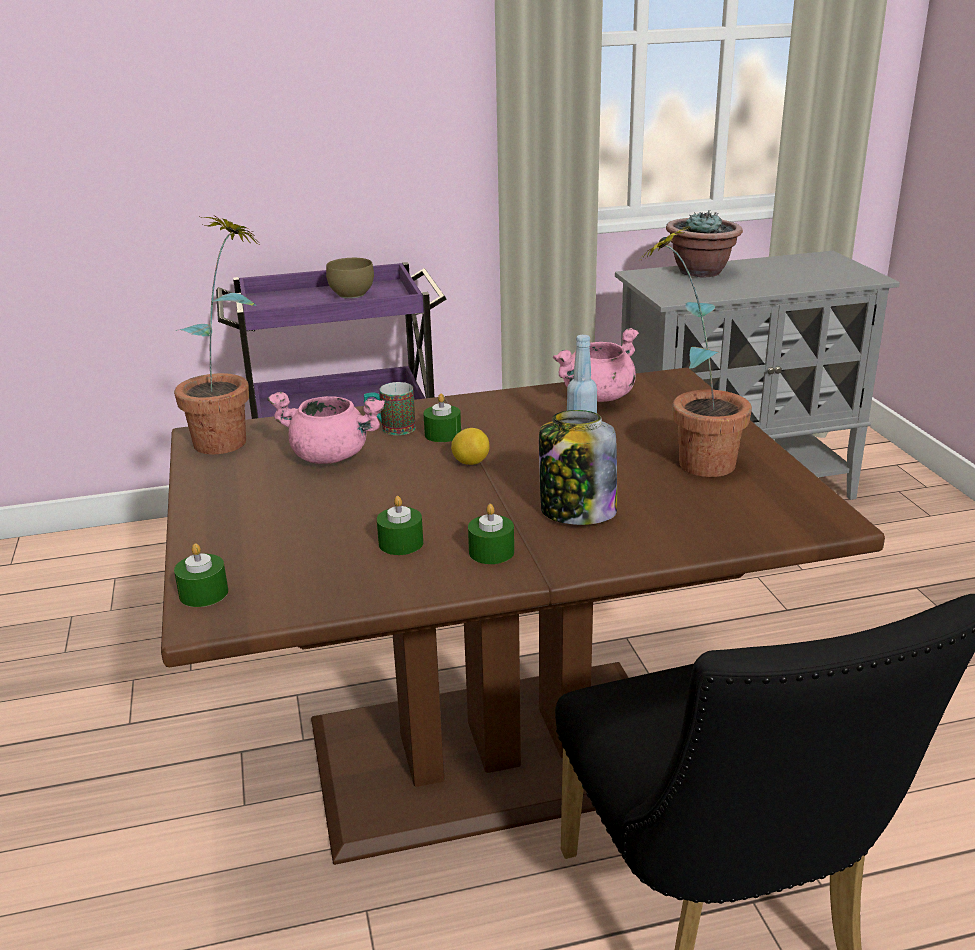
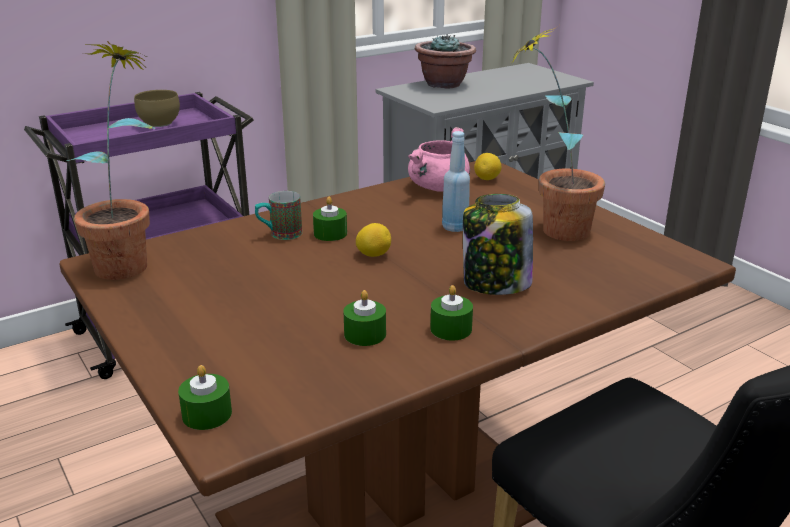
camera: 20 degrees left, 0 degrees up
pink cooking pot [267,392,385,464] -> none
none -> lemon [474,153,502,180]

